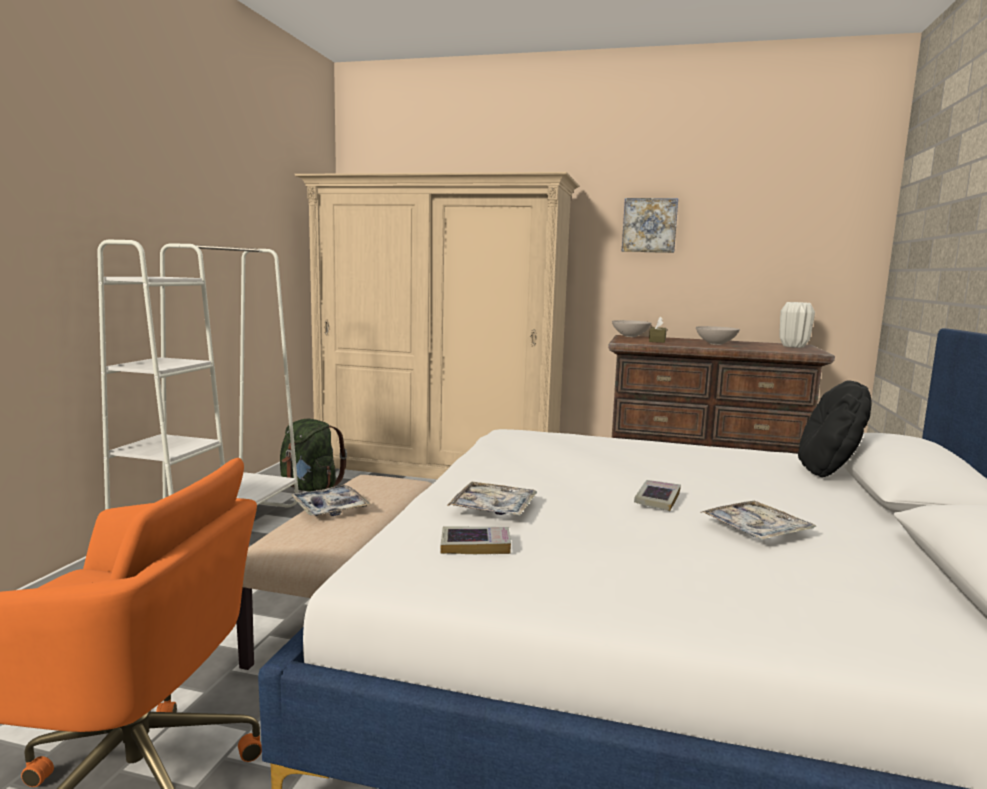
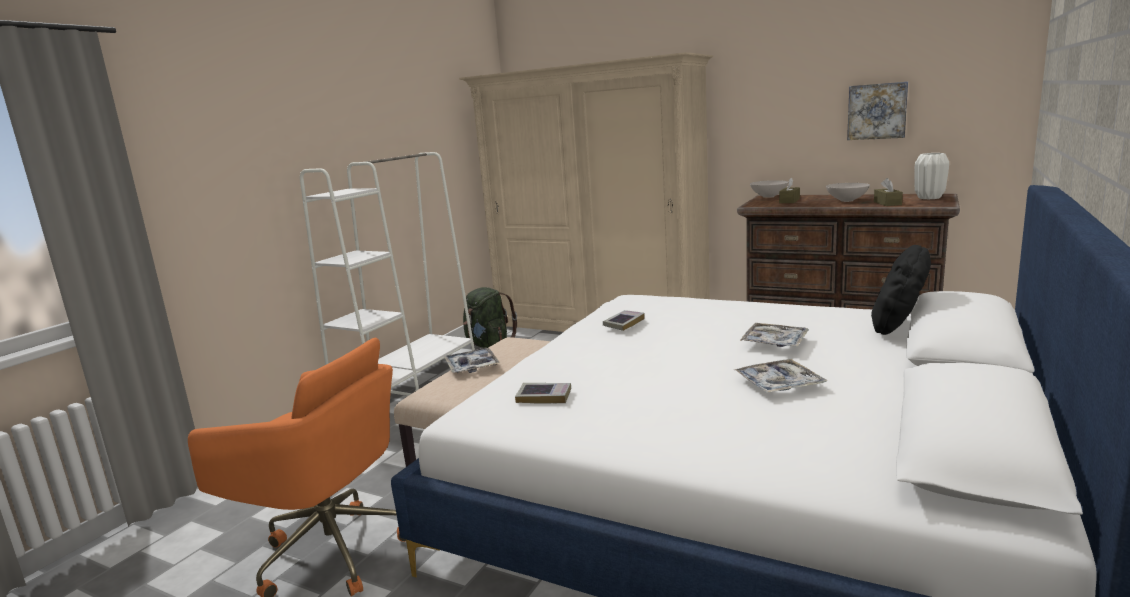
camera: 15 degrees right, 5 degrees up
tray [447,482,537,516] -> tray moved to [740,323,808,347]
picture [622,198,678,253] -> picture moved to [847,82,908,140]
book [634,480,681,511] -> book moved to [603,310,645,331]
none -> brown tissue box [874,178,903,206]

